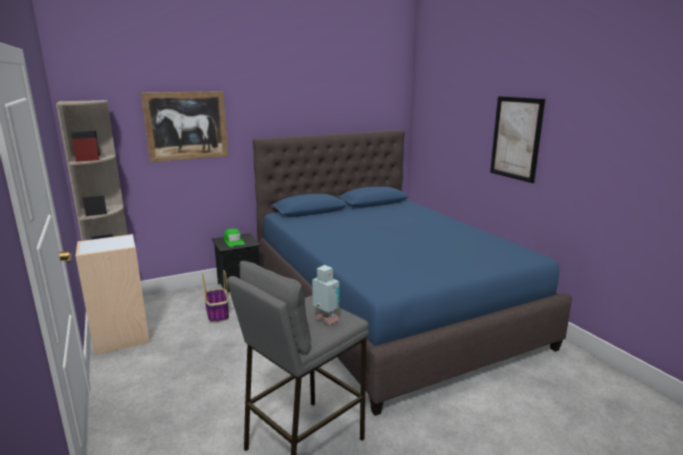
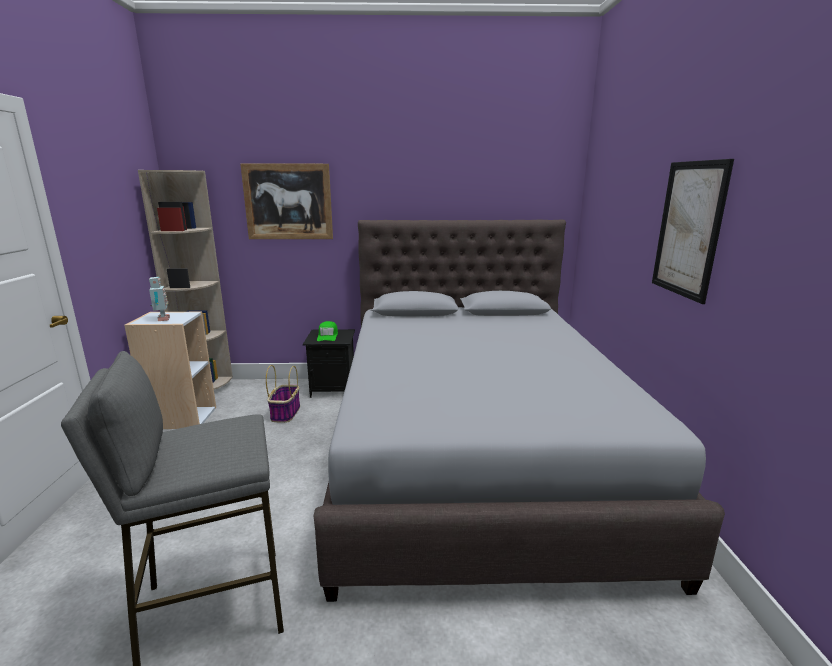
camera: 25 degrees right, 0 degrees up
blue bed [253,130,572,416] -> grey bed [314,220,725,602]
toy robot [312,265,339,325] -> toy robot moved to [149,277,170,321]

